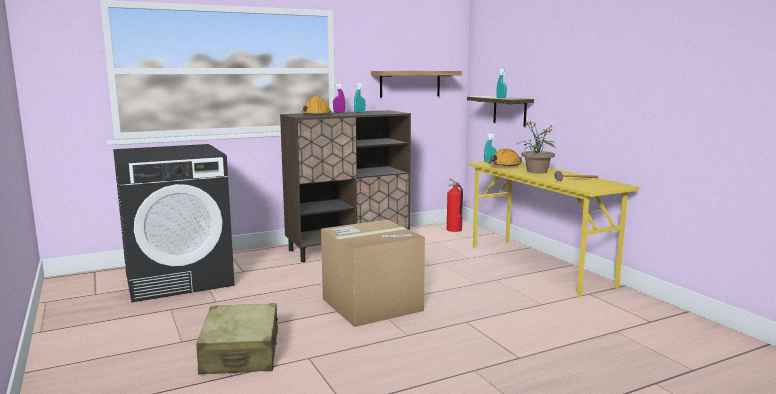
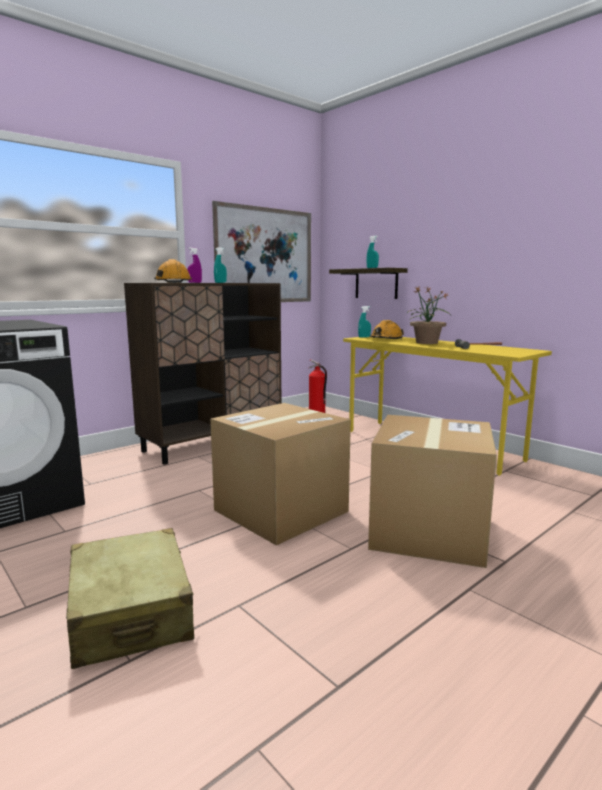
camera: 15 degrees left, 0 degrees up
shelf [371,71,462,98] -> picture [212,201,311,302]
none -> cardboard box [368,415,497,568]

